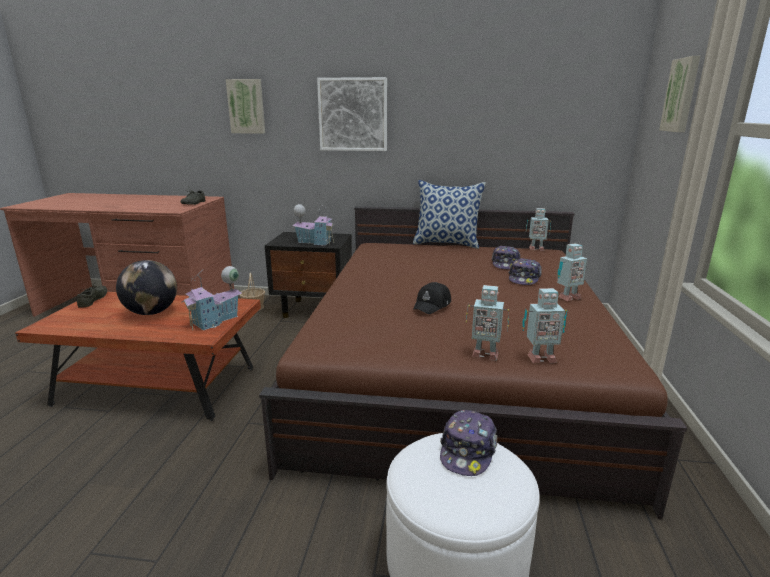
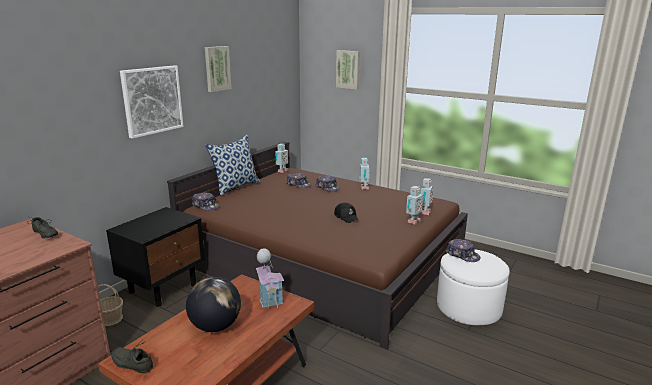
camera: 65 degrees left, 0 degrees up
picture [226,79,265,134] -> picture moved to [205,46,231,92]
toy house [293,203,334,246] -> none
none -> cap [192,192,219,210]

